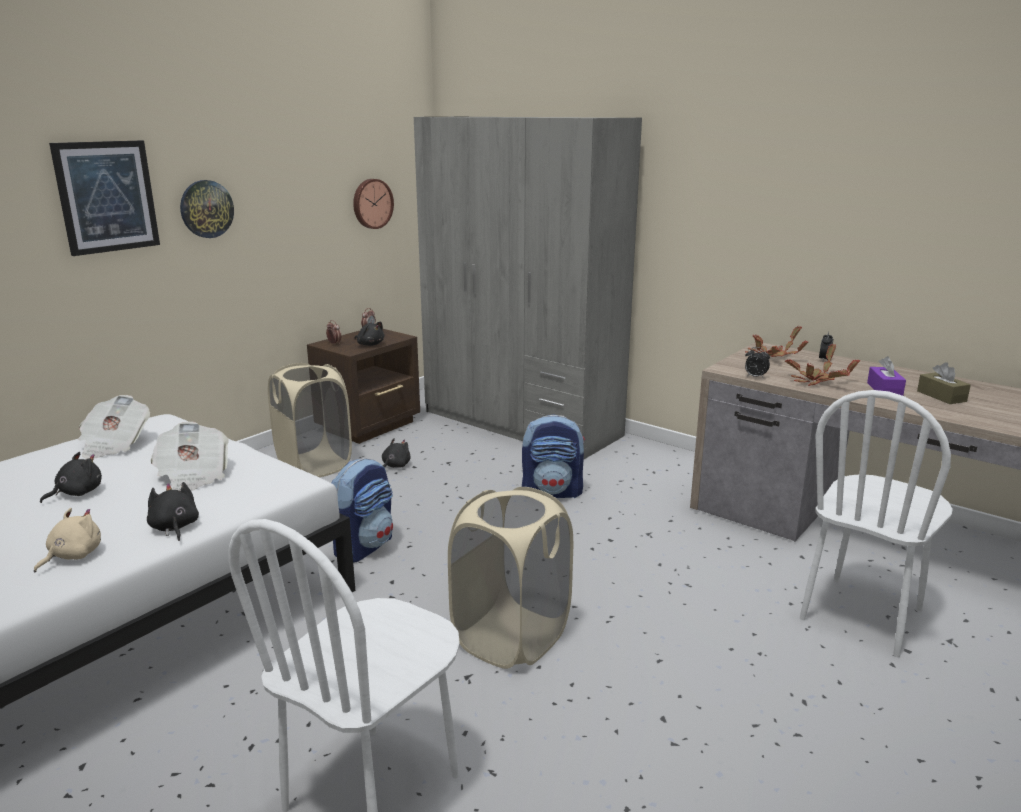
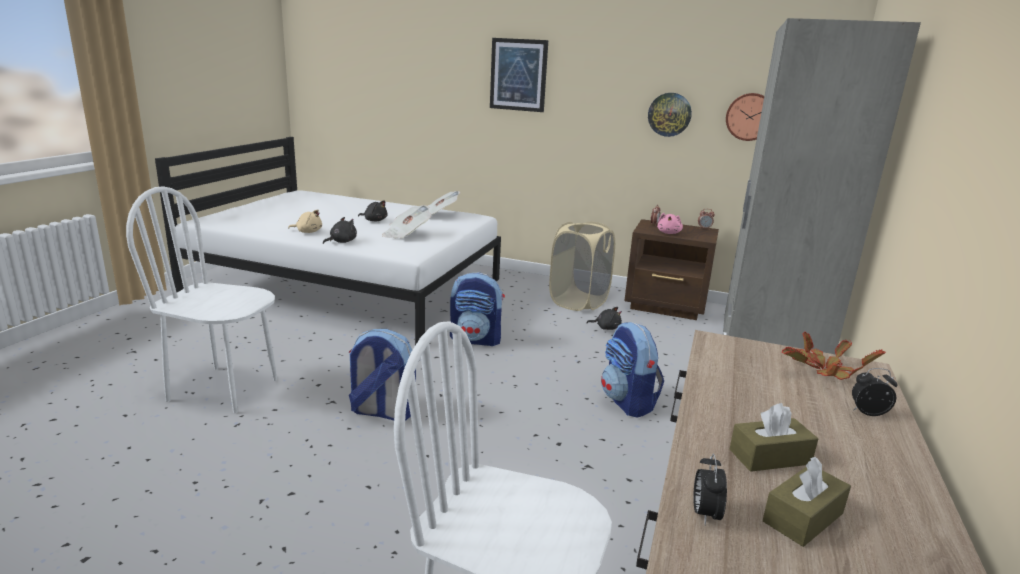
camera: 70 degrees right, 0 degrees up
wall clock [180,180,234,238] -> wall clock moved to [648,93,692,137]
black plush toy [355,322,384,346] -> pink plush toy [657,213,683,234]
beige laundry basket [448,487,573,669] -> backpack [349,329,416,421]
alarm clock [745,347,770,379] -> alarm clock moved to [693,454,727,525]
potted plant [785,344,860,386] -> none
purple tissue box [867,356,906,396] -> brown tissue box [730,403,818,472]

